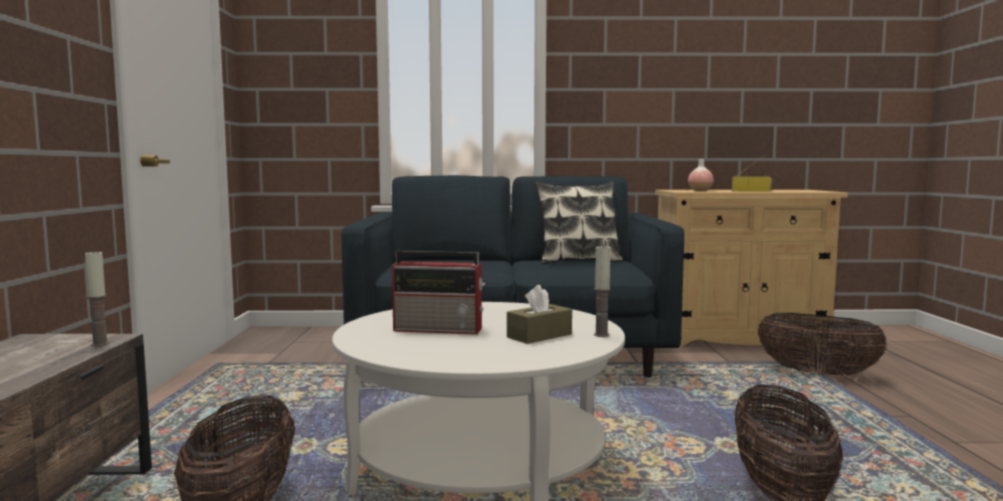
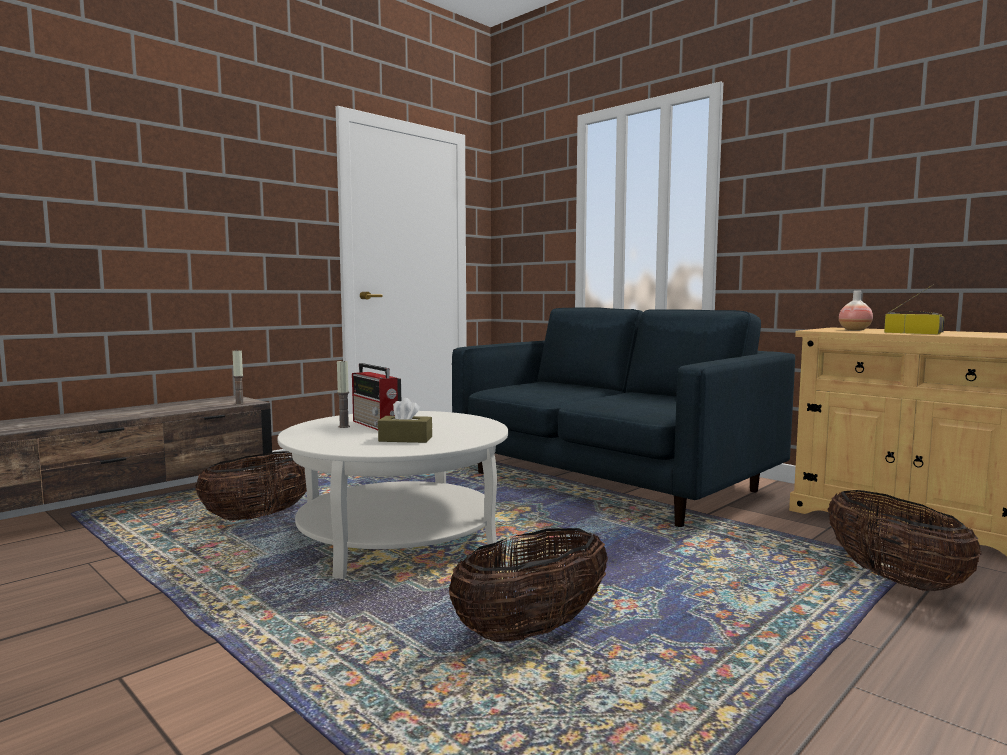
camera: 45 degrees right, 0 degrees up
pillow [535,182,623,264] -> none
candle [594,244,611,337] -> candle moved to [337,359,350,428]

